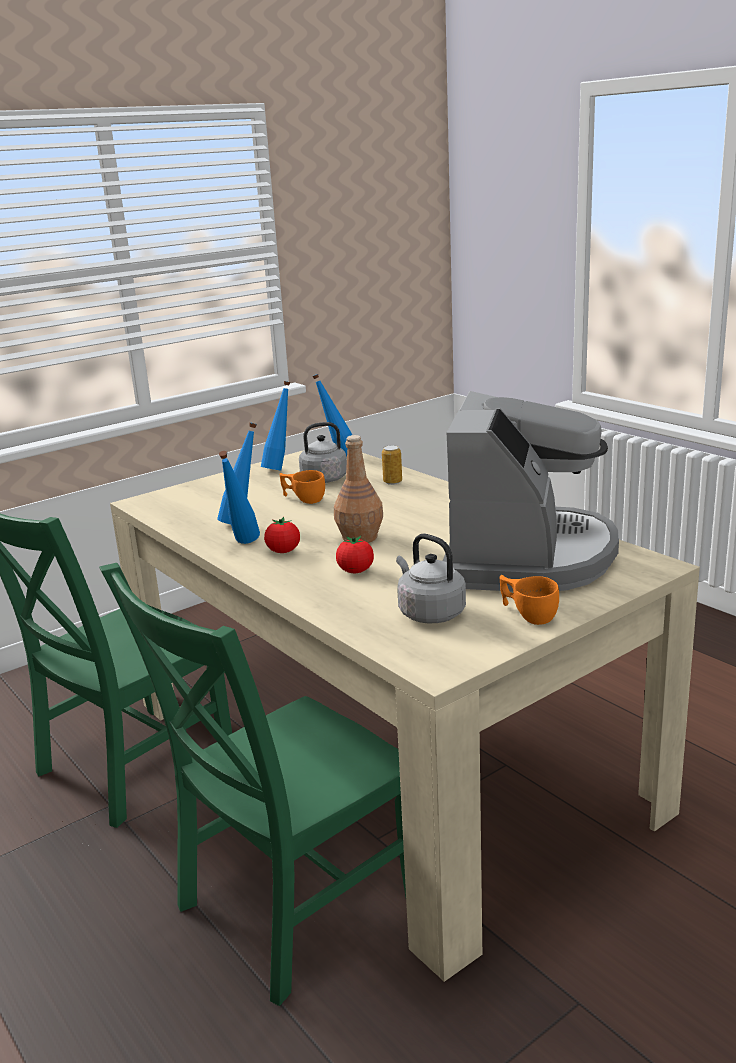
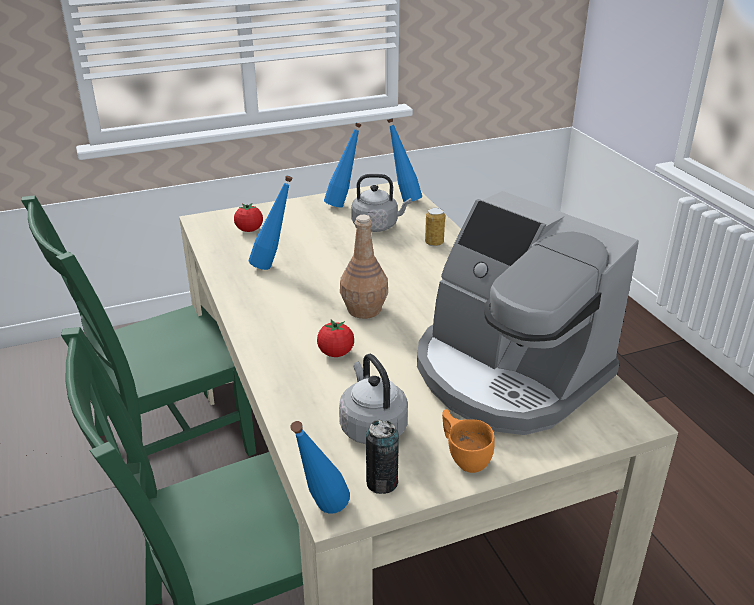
camera: 15 degrees right, 10 degrees up
blue bottle [219,451,260,544] -> blue bottle moved to [290,421,350,514]
tomato [264,517,300,553] -> tomato moved to [234,203,263,232]
orange cup [279,470,325,504] -> none
coffee machine [443,391,619,591] -> coffee machine turned 105 degrees clockwise [417,191,639,435]
none -> can [366,420,399,494]

